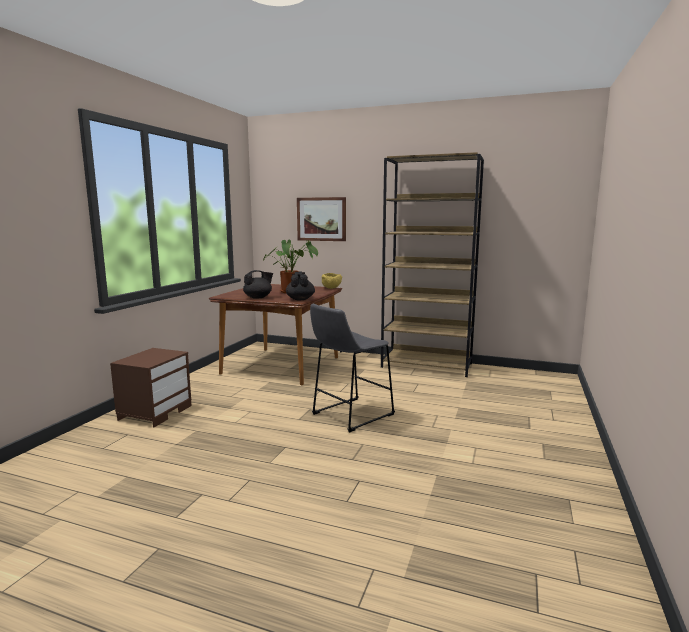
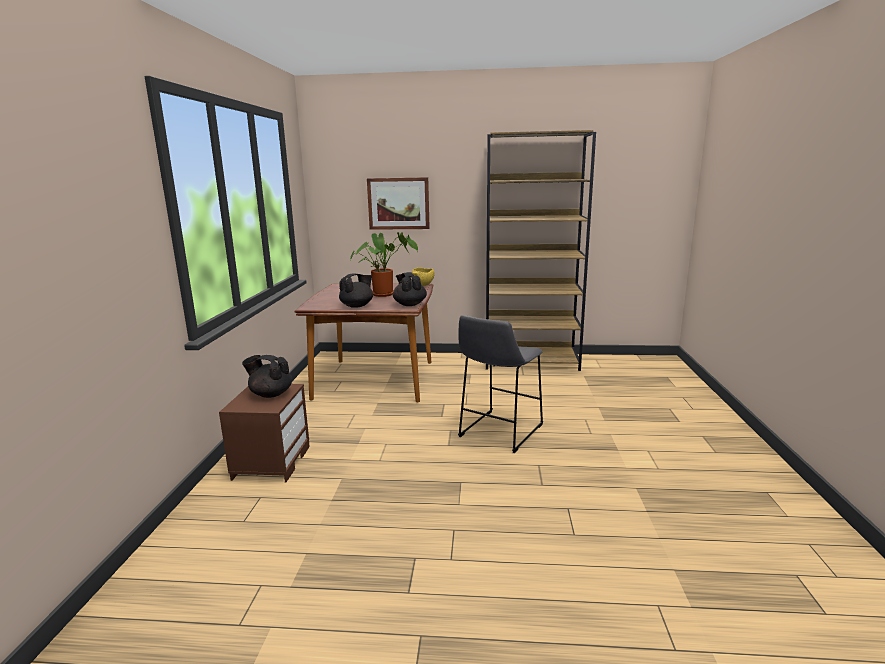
camera: 15 degrees left, 5 degrees up
none -> black teapot [242,355,292,398]

